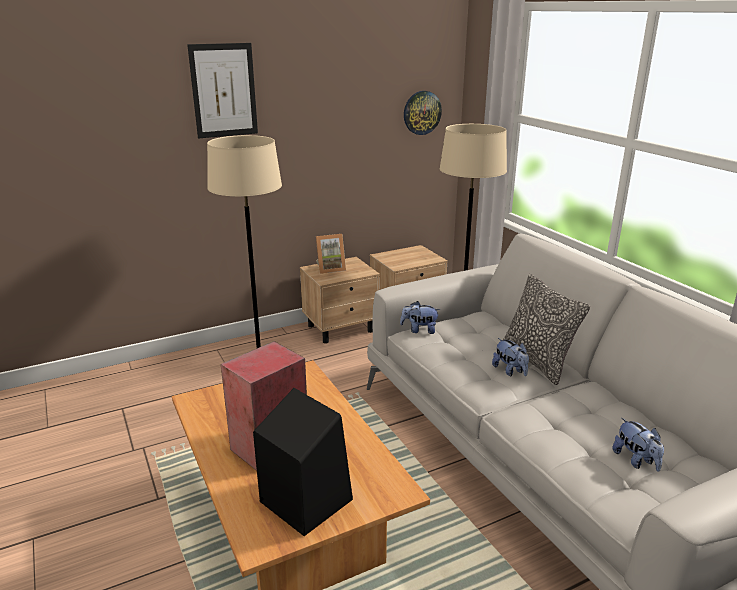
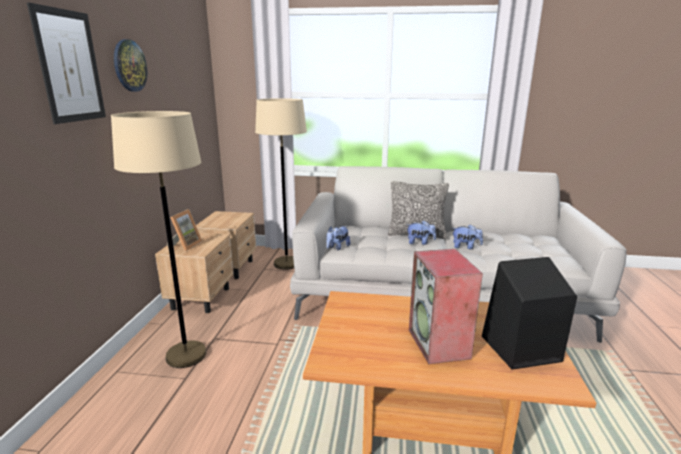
camera: 55 degrees left, 5 degrees down
wall clock [404,91,442,135] -> wall clock moved to [114,39,147,92]
plush toy [612,418,664,472] -> plush toy moved to [452,224,483,249]

